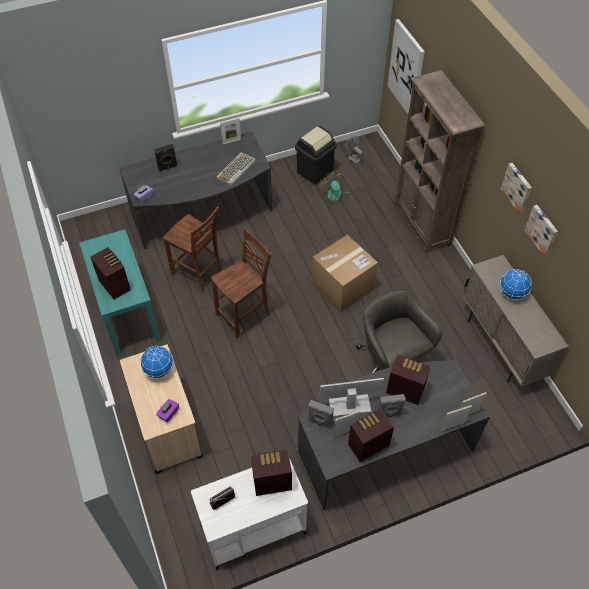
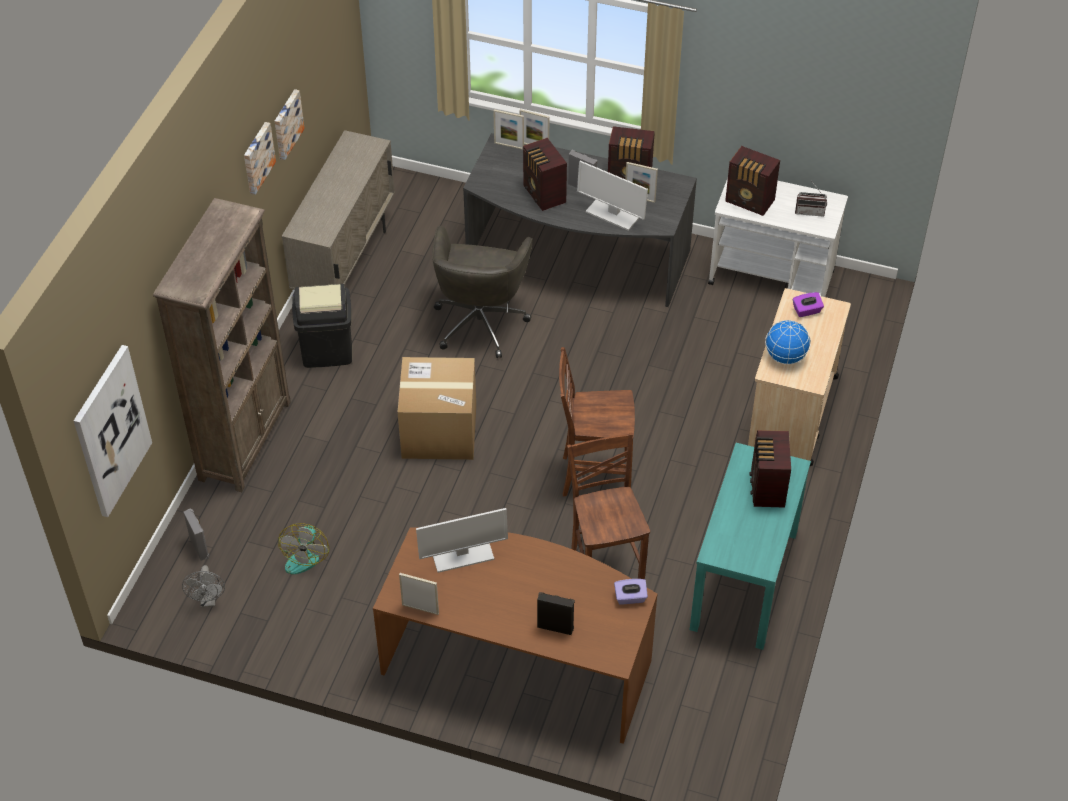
camera: 140 degrees left, 5 degrees down
grey desk [119,131,272,249] -> brown desk [373,528,657,744]
keyboard [216,152,256,186] -> monitor [416,508,508,573]
black trash can [295,125,337,185] -> black trash can moved to [292,284,352,368]
grey speaker [308,400,334,428] -> grey speaker moved to [183,508,209,561]
globe [500,269,532,300] -> none

